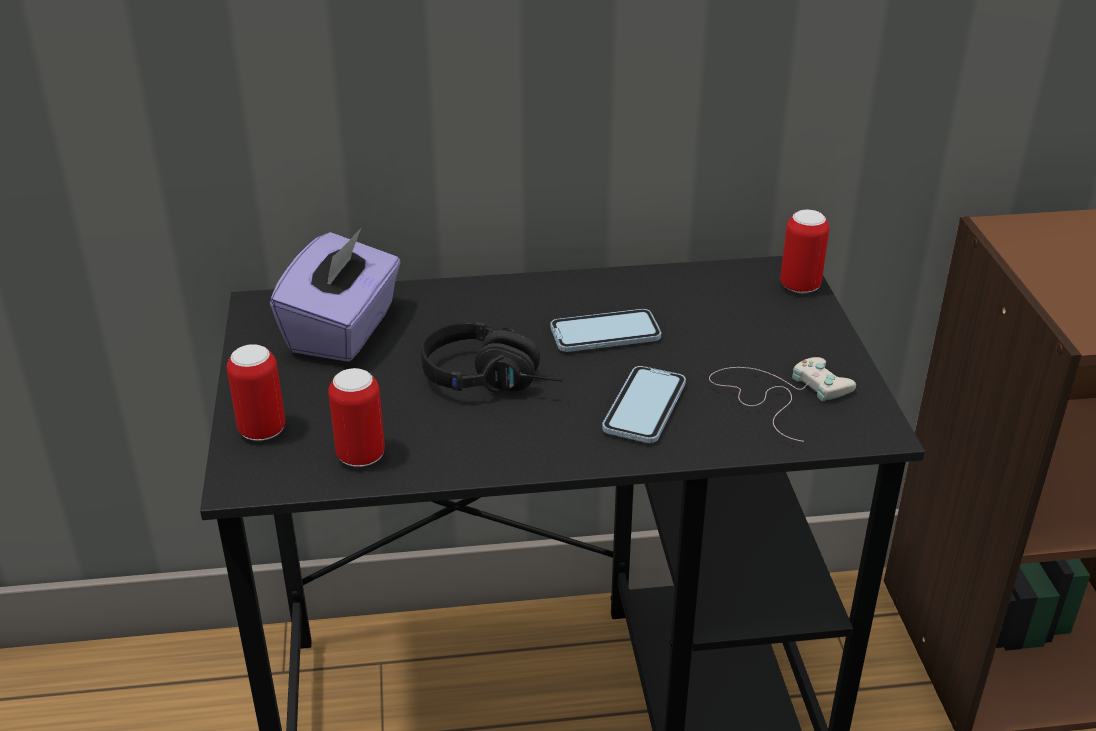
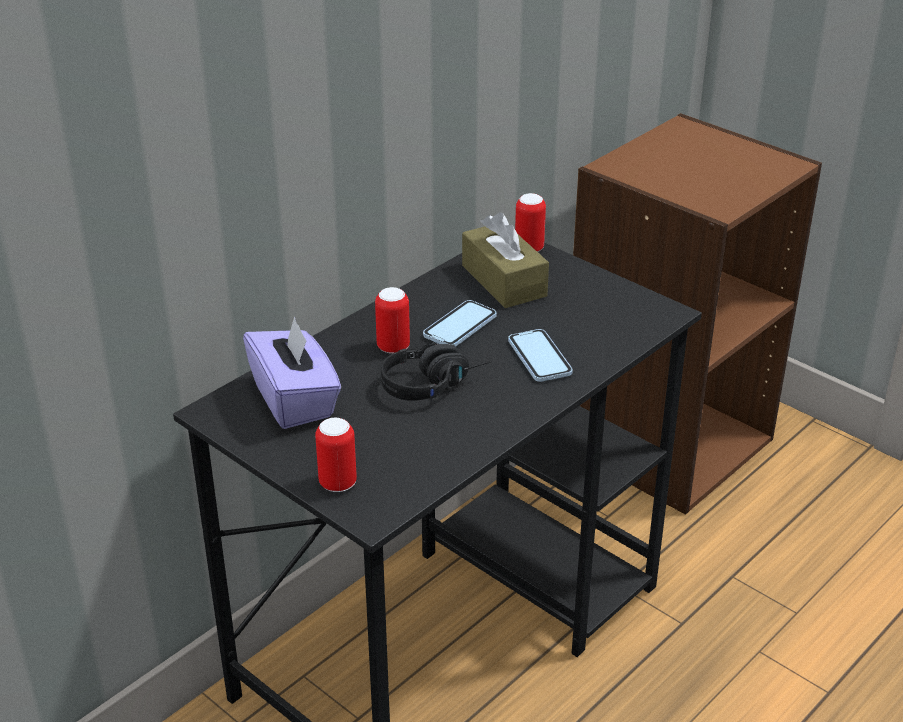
camera: 40 degrees left, 0 degrees up
can [328,368,385,467] -> can moved to [375,287,410,354]
white game controller [709,357,856,442] -> none
none -> brown tissue box [462,212,549,308]

